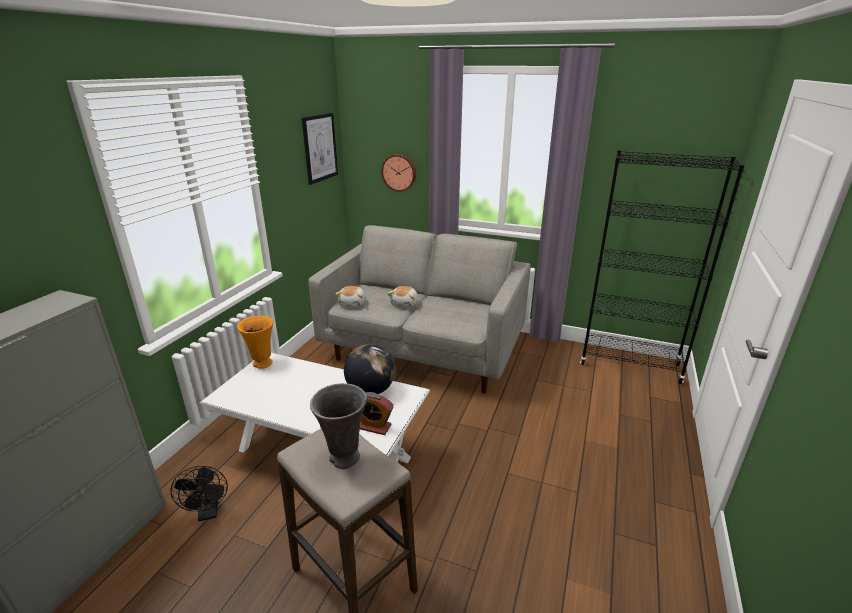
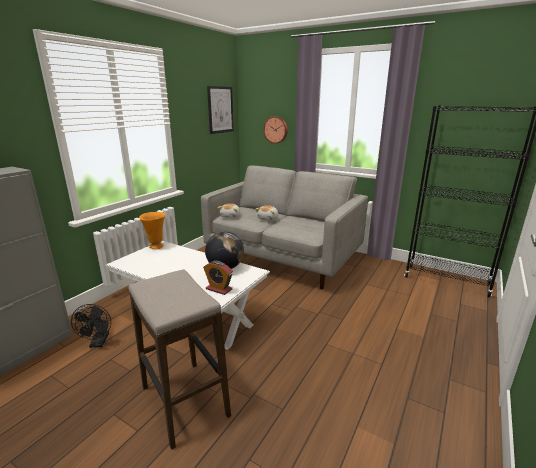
camera: 10 degrees right, 5 degrees down
grey vase [310,383,367,469] -> none

